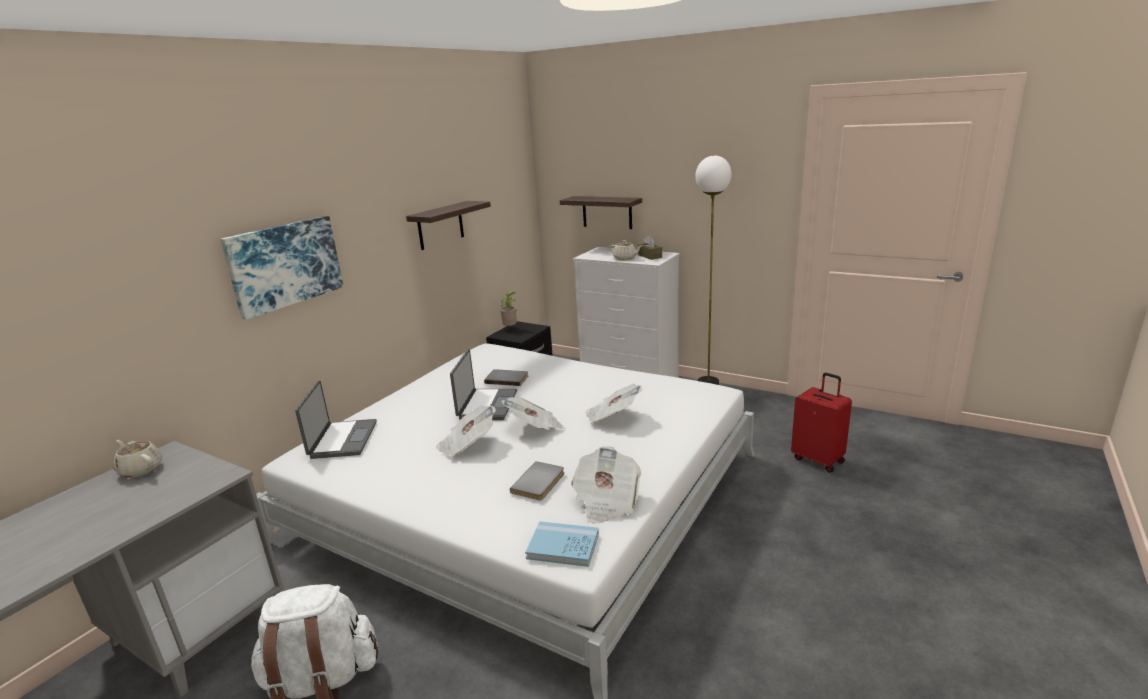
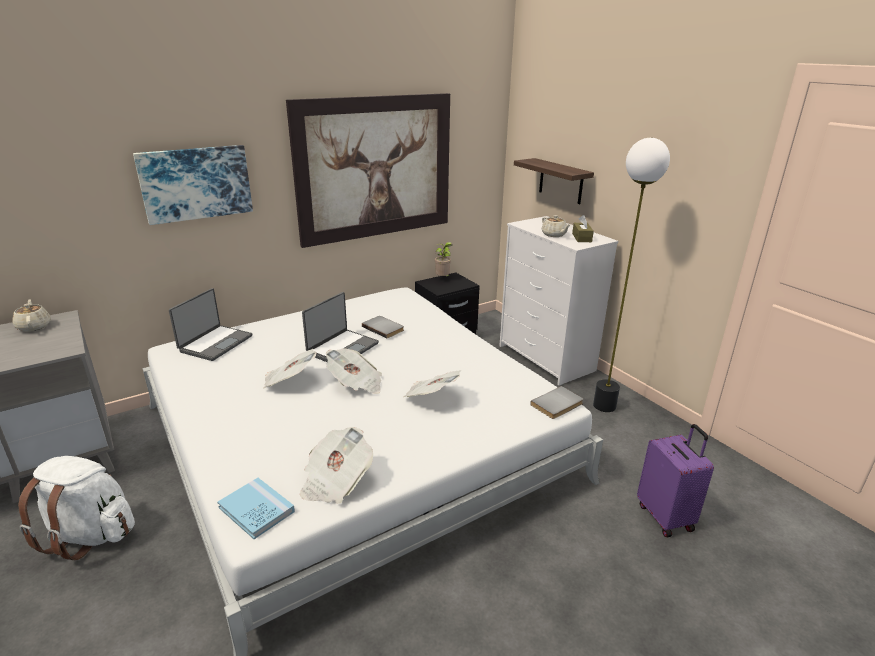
camera: 25 degrees right, 5 degrees up
shelf [406,201,491,250] -> picture [286,93,450,248]
grey book [510,461,564,501] -> grey book moved to [530,386,583,419]
red suitcase [791,373,852,473] -> purple suitcase [637,424,714,537]

